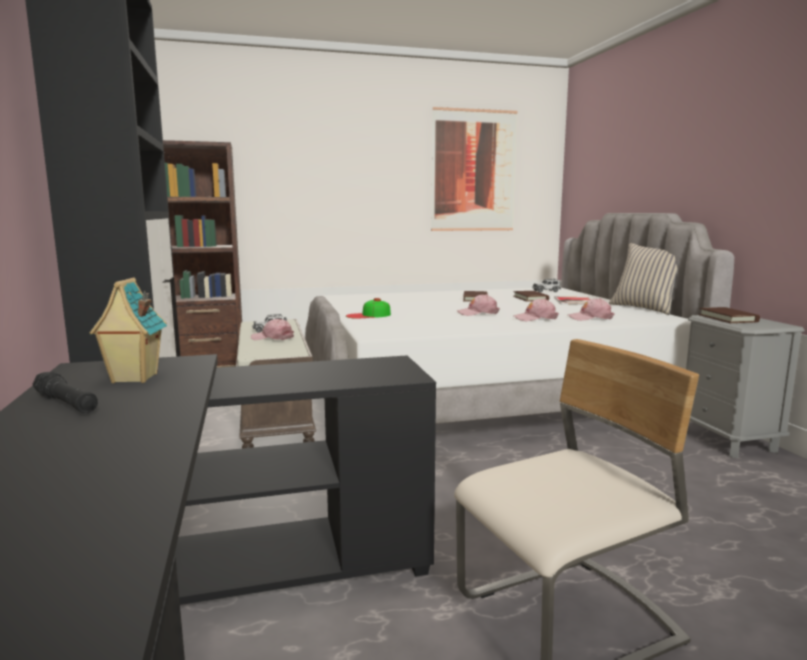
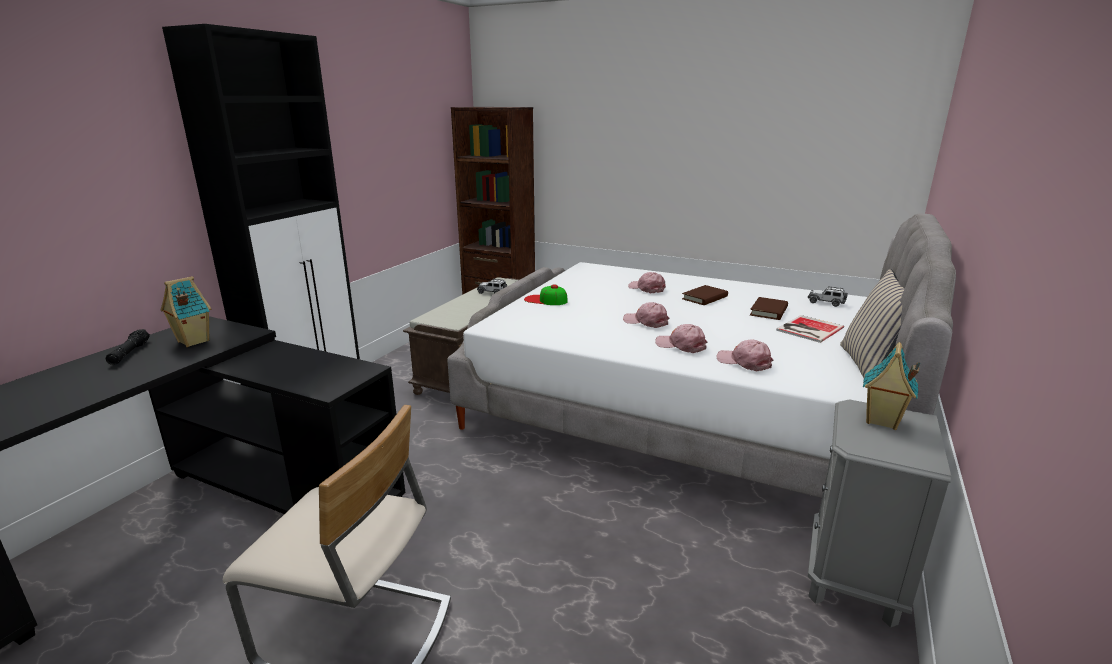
camera: 40 degrees right, 10 degrees up
pink cap [251,319,294,340] -> pink cap moved to [628,272,666,293]
picture [431,107,518,231] -> none
brown book [699,307,760,323] -> toy house [863,342,920,430]

